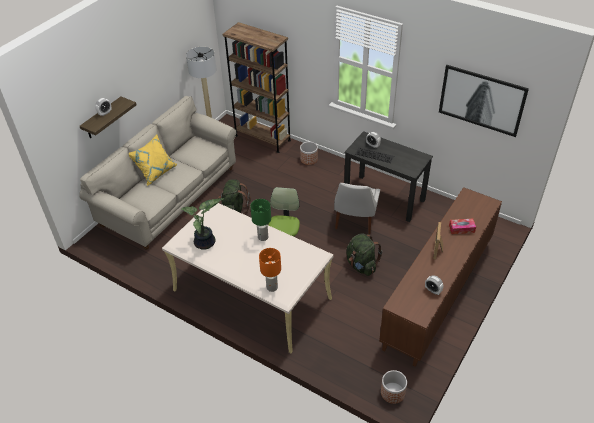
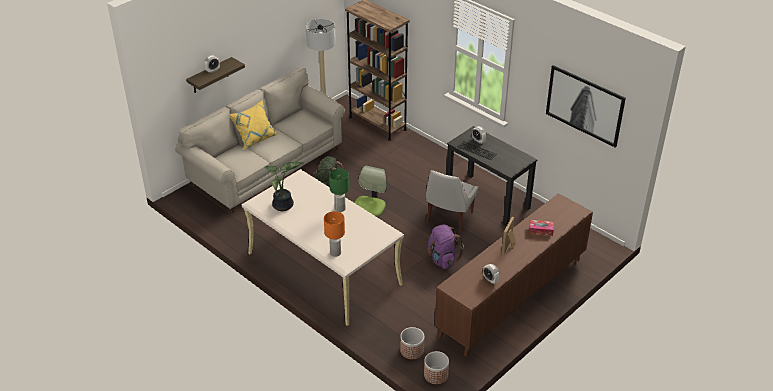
camera: 10 degrees right, 5 degrees down
planter [300,142,318,165] -> planter moved to [400,327,424,360]
green backpack [346,233,382,276] -> purple backpack [427,225,464,269]

